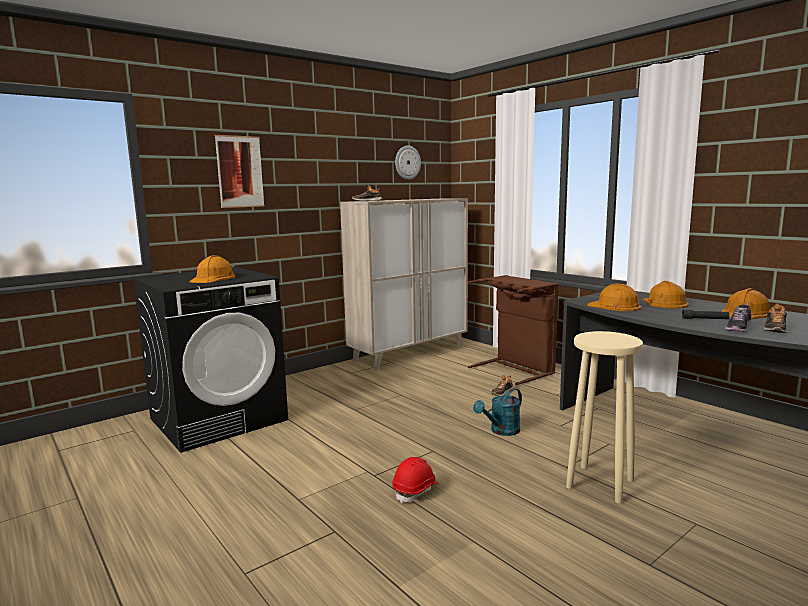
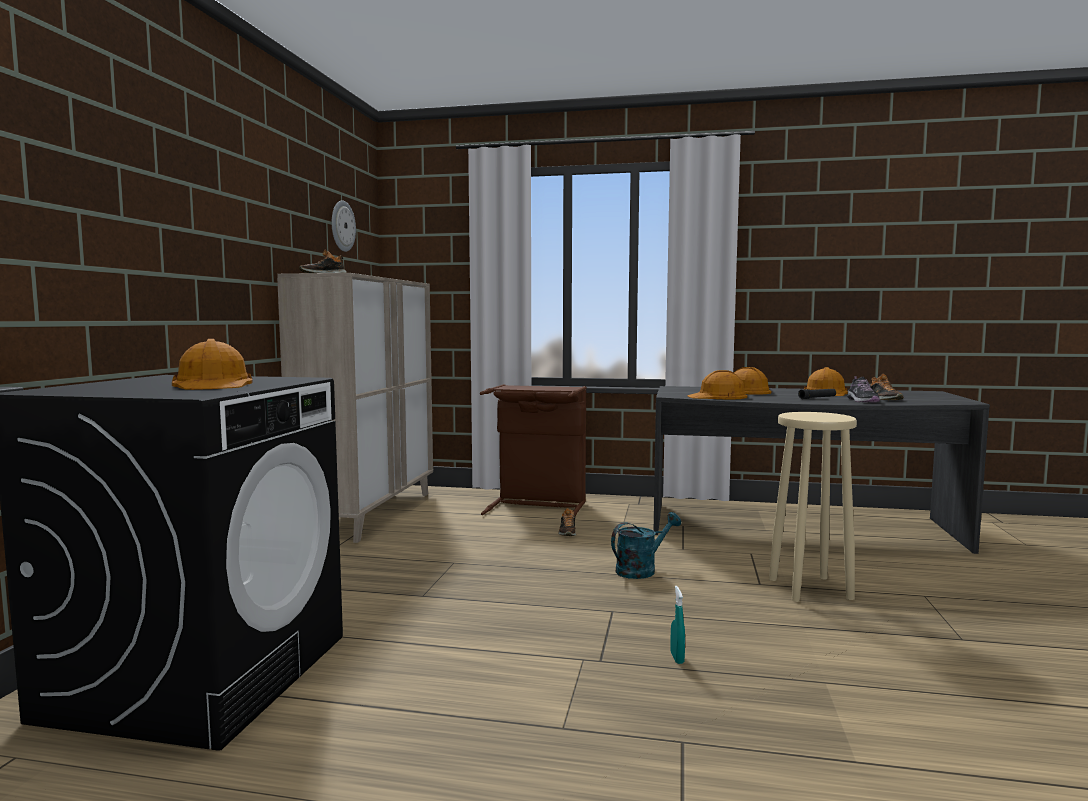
camera: 40 degrees left, 5 degrees down
picture [215,135,264,208] -> none
red hard hat [392,457,439,504] -> turquoise spray bottle [670,586,685,664]
turquoise watering can [473,388,522,436] -> turquoise watering can turned 135 degrees counterclockwise [611,512,681,579]

